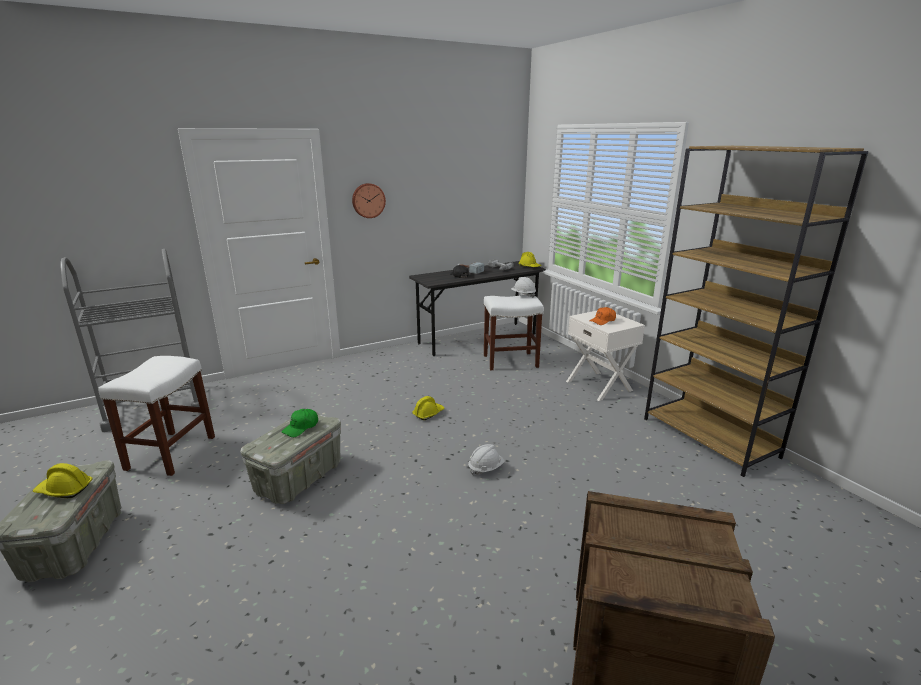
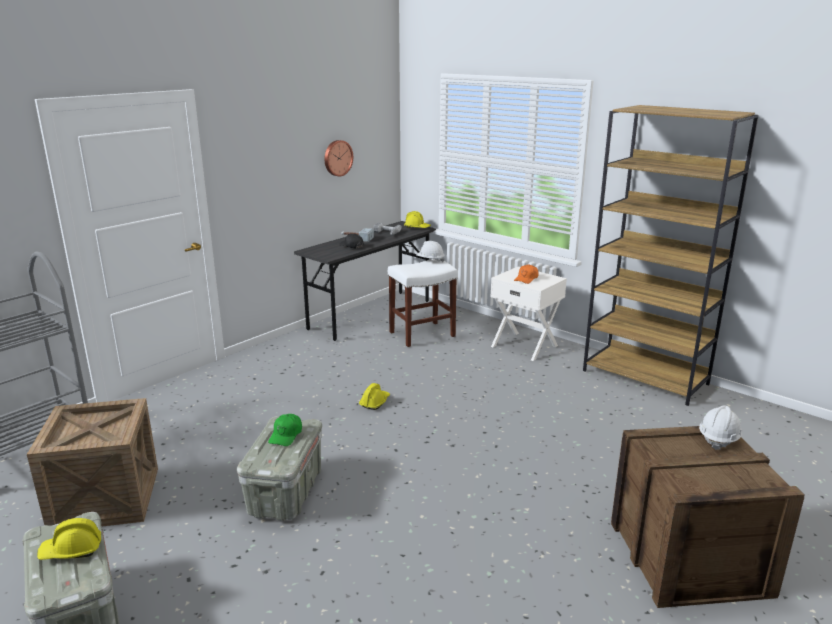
camera: 20 degrees left, 0 degrees up
white stool [98,356,215,476] -> crate [27,398,158,526]
wall clock [352,183,386,218] -> wall clock moved to [324,140,353,176]
white hard hat [468,444,505,476] -> white hard hat moved to [699,406,742,450]

